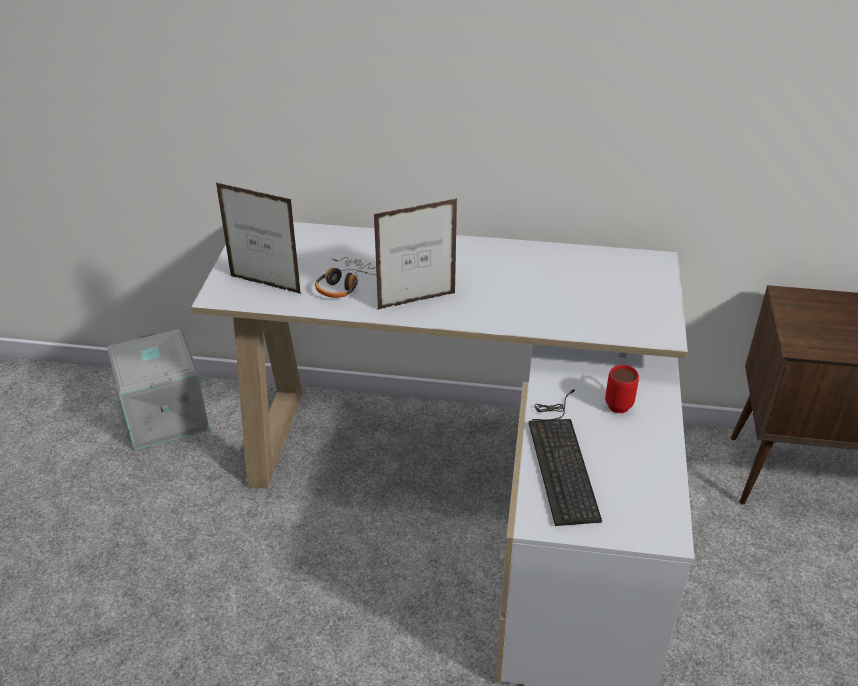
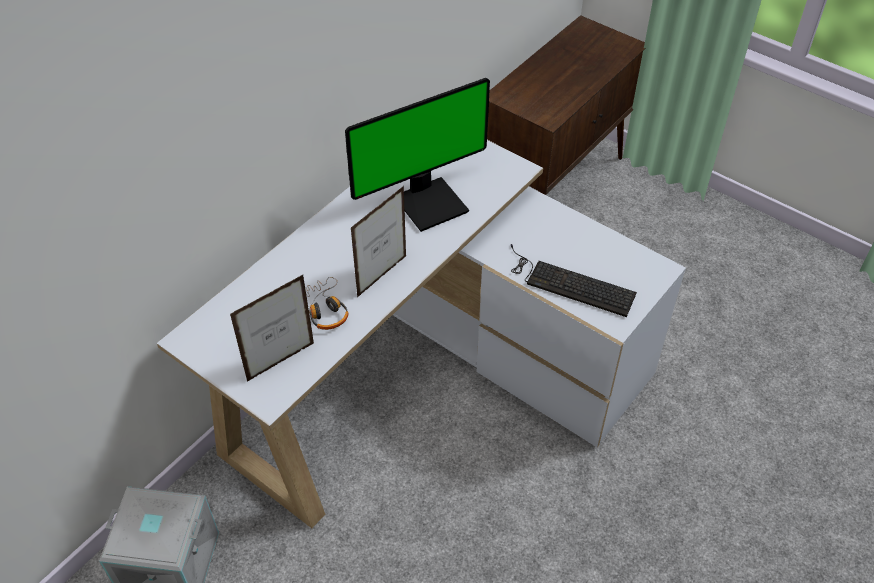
camera: 60 degrees left, 10 degrees up
picture frame [373,198,457,310] -> picture frame turned 150 degrees counterclockwise [351,186,406,298]
red mug [605,365,639,413] -> none
none -> monitor [345,78,490,232]

